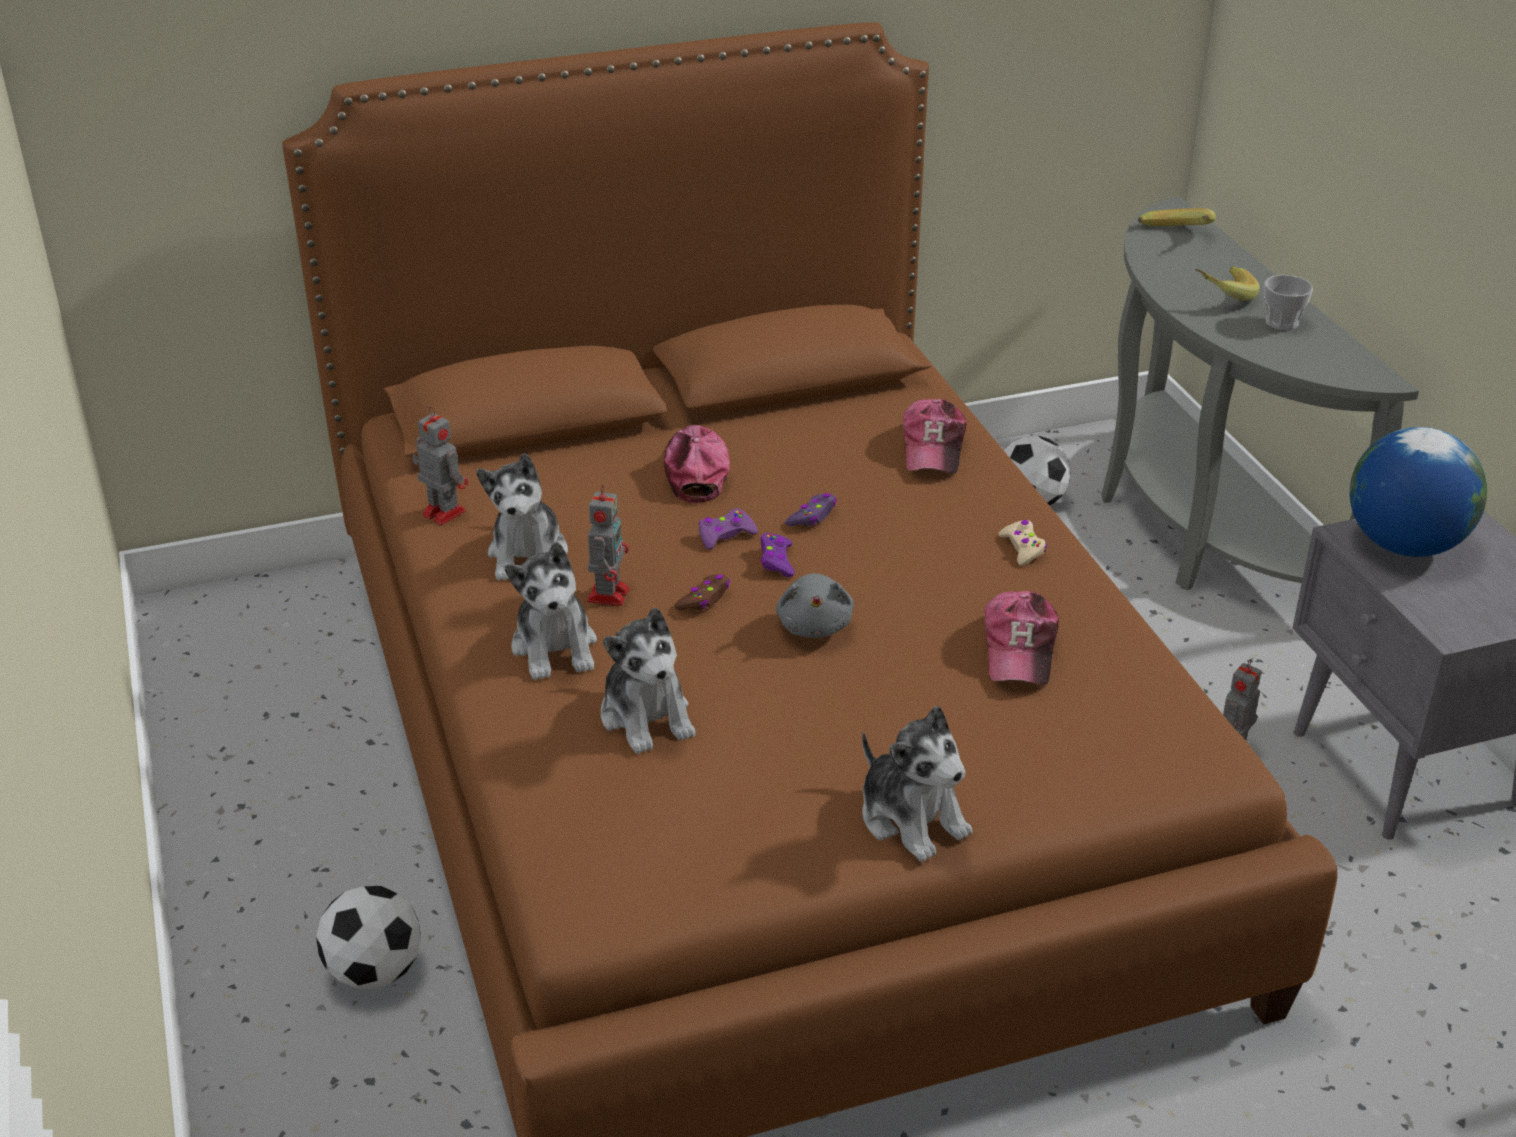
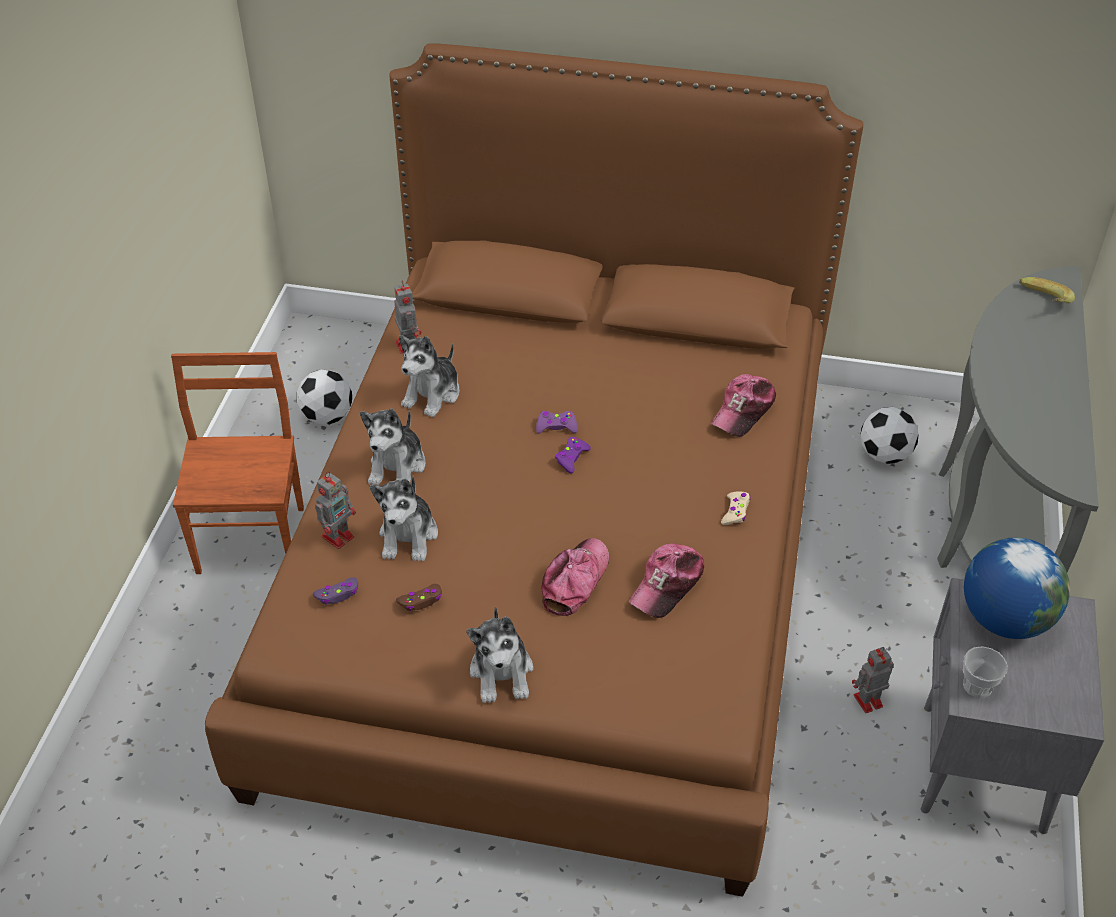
camera: 30 degrees right, 10 degrees up
football [316,886,421,989] -> football moved to [297,370,352,425]
toy robot [587,484,629,606] -> toy robot moved to [315,472,356,549]
cap [664,425,730,504] -> cap moved to [541,538,609,616]
brown game controller [674,574,730,610] -> brown game controller moved to [396,584,442,611]
grey plush toy [776,573,854,638] -> none
purple game controller [785,493,837,526] -> purple game controller moved to [313,577,358,605]
banana [1195,267,1260,301] -> none
cup [1264,275,1313,330] -> cup moved to [963,646,1008,698]
none -> brown chair [171,352,304,574]

